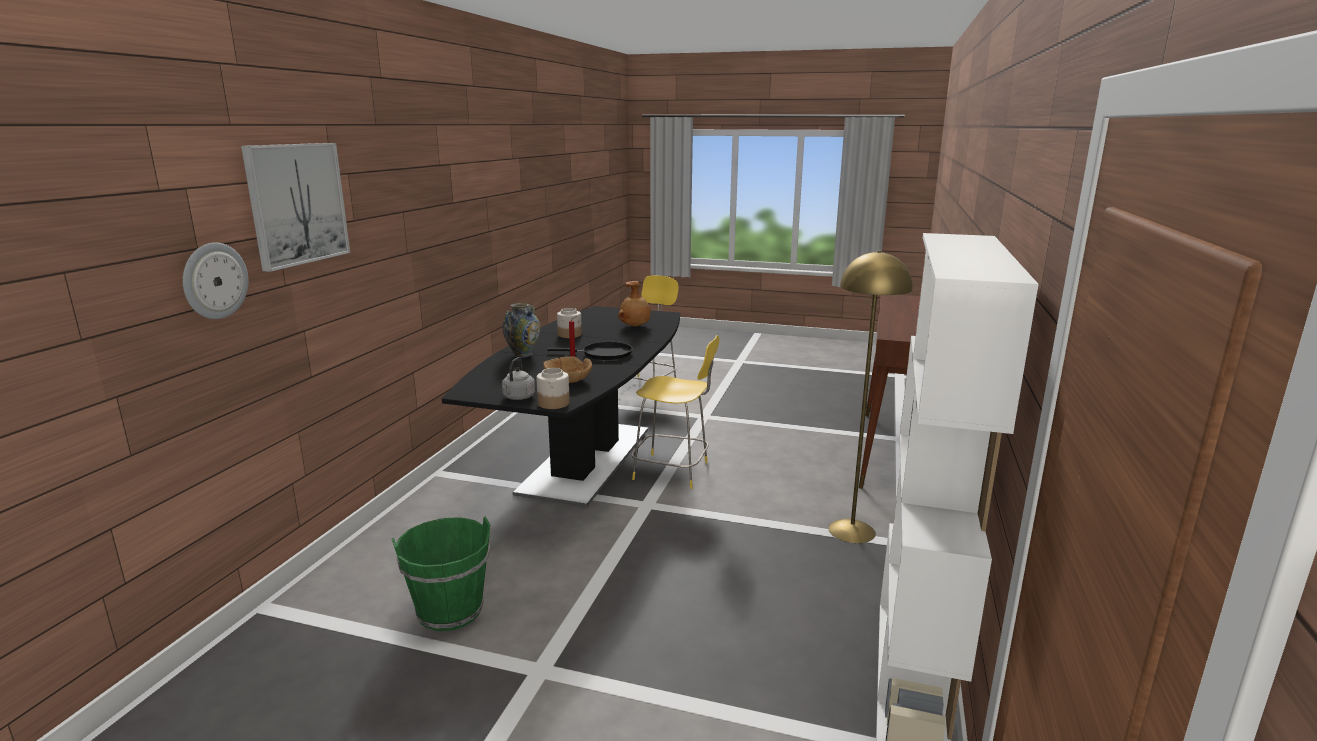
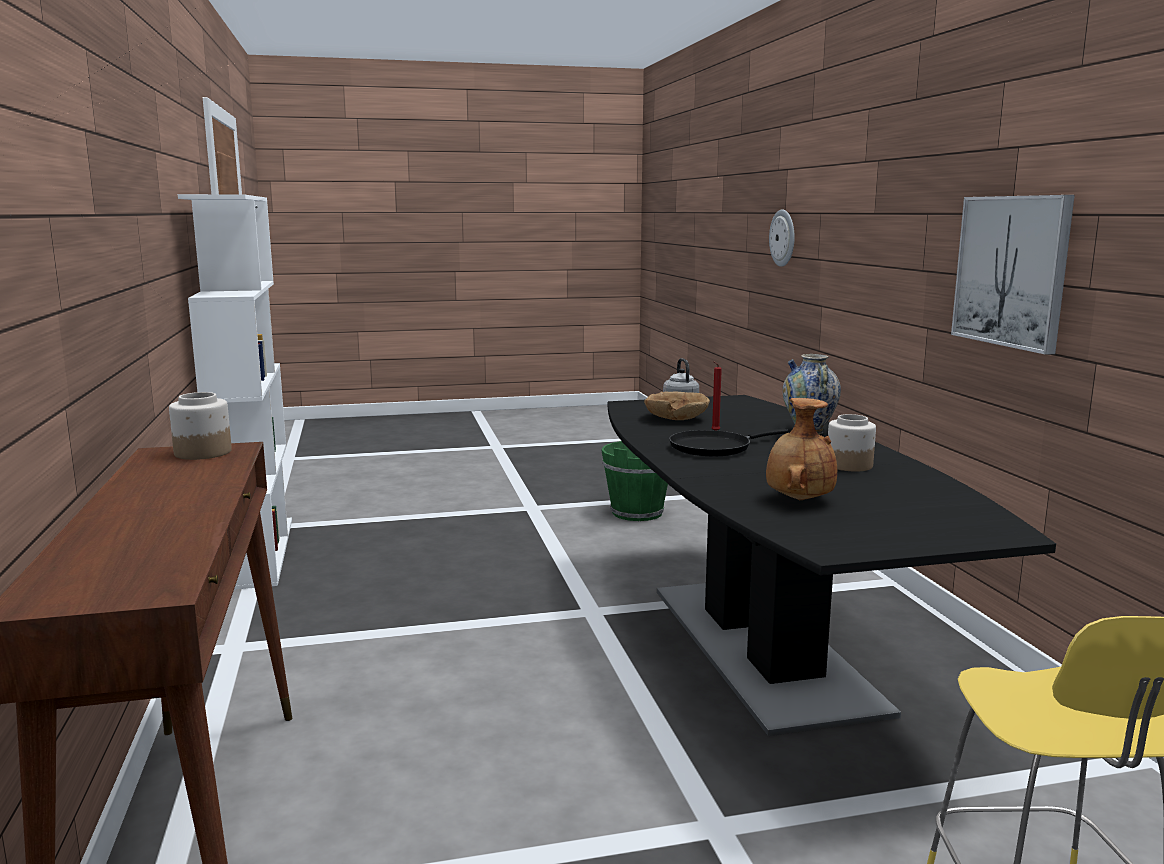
camera: 150 degrees right, 5 degrees down
picture [241,143,350,272] -> picture moved to [951,195,1075,355]
jar [536,368,570,409] -> jar moved to [169,392,232,460]
yellow chair [632,335,719,489] -> none
yellow floor lamp [828,250,913,543] -> none

